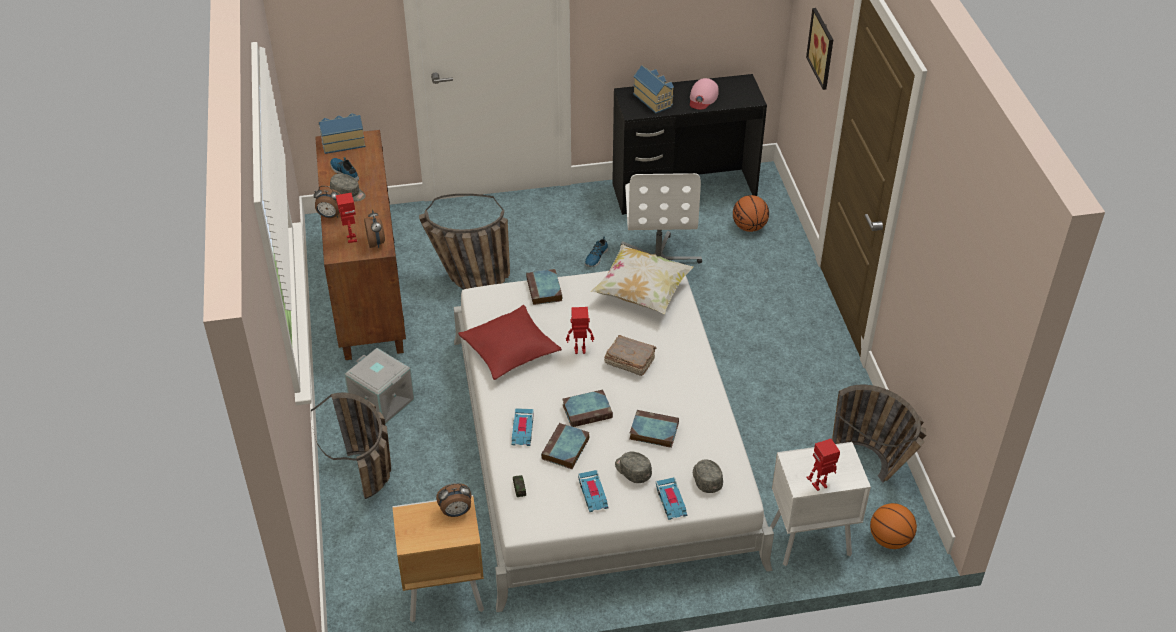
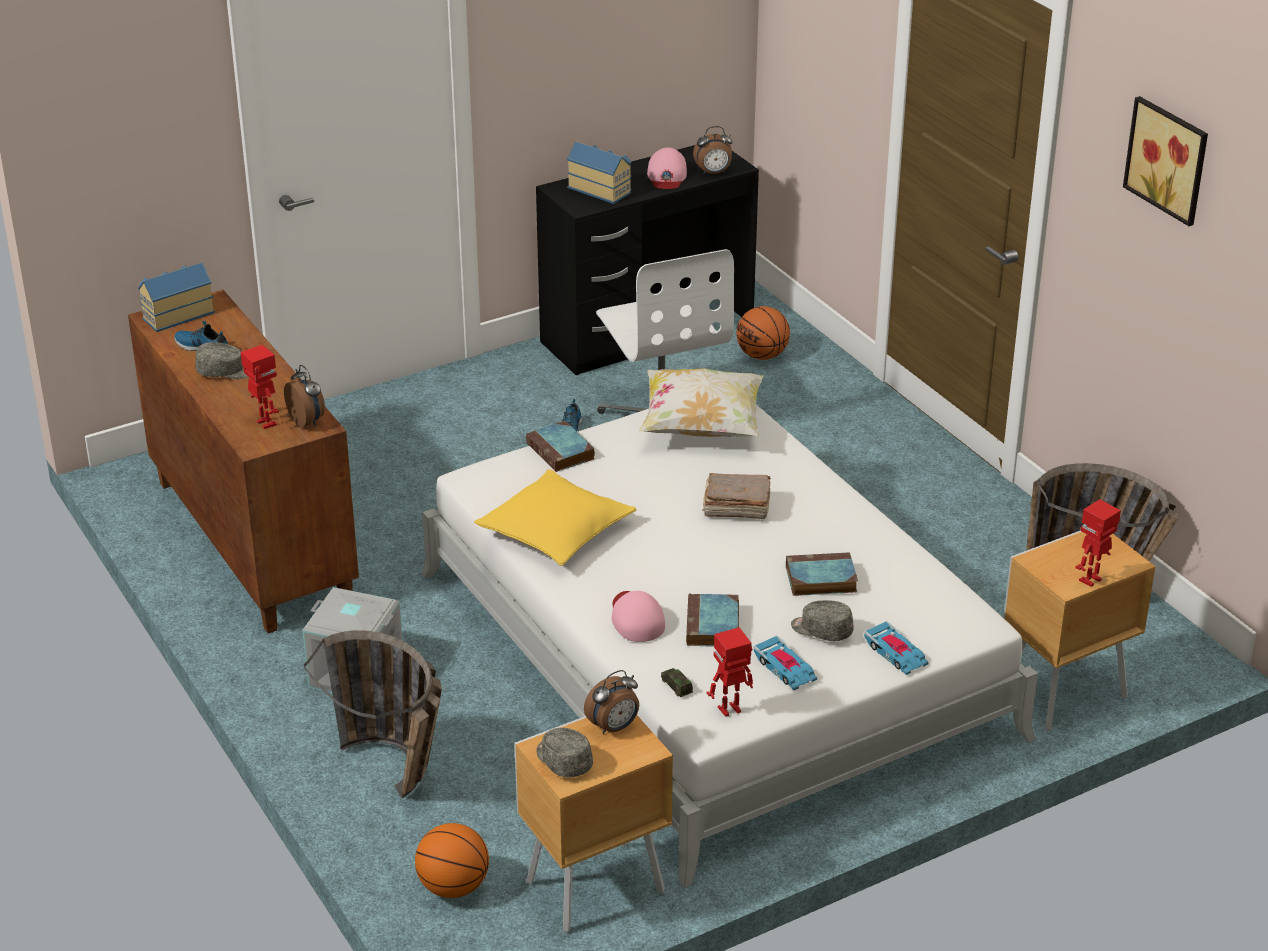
camera: 20 degrees left, 10 degrees down
alarm clock [313,186,340,218] -> alarm clock moved to [693,126,732,175]
basket [419,194,510,289] -> none
red pillow [458,305,562,380] -> yellow pillow [474,469,636,566]
toy car [512,408,534,446] -> pink cap [612,591,665,642]
book [563,390,613,427] -> none
toy robot [566,307,594,354] -> toy robot moved to [707,627,753,717]
grey cap [693,460,723,493] -> grey cap moved to [536,728,593,777]
white nightstand [770,442,871,566] -> brown nightstand [1003,531,1156,730]
picture [806,8,833,90] -> picture moved to [1123,96,1208,226]
basketball [870,503,917,549] -> basketball moved to [415,823,489,898]

